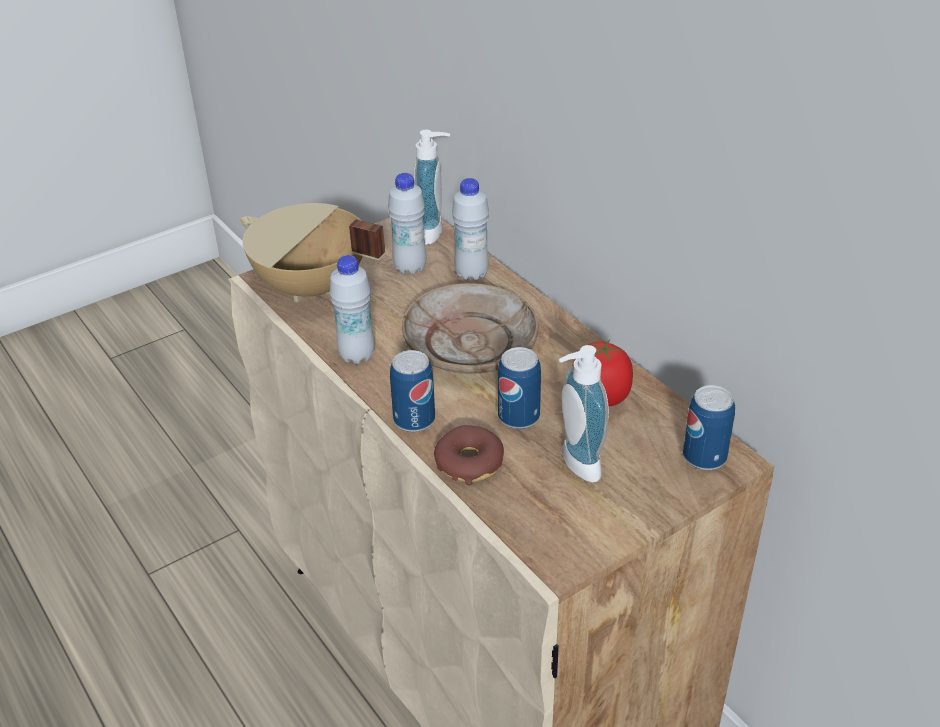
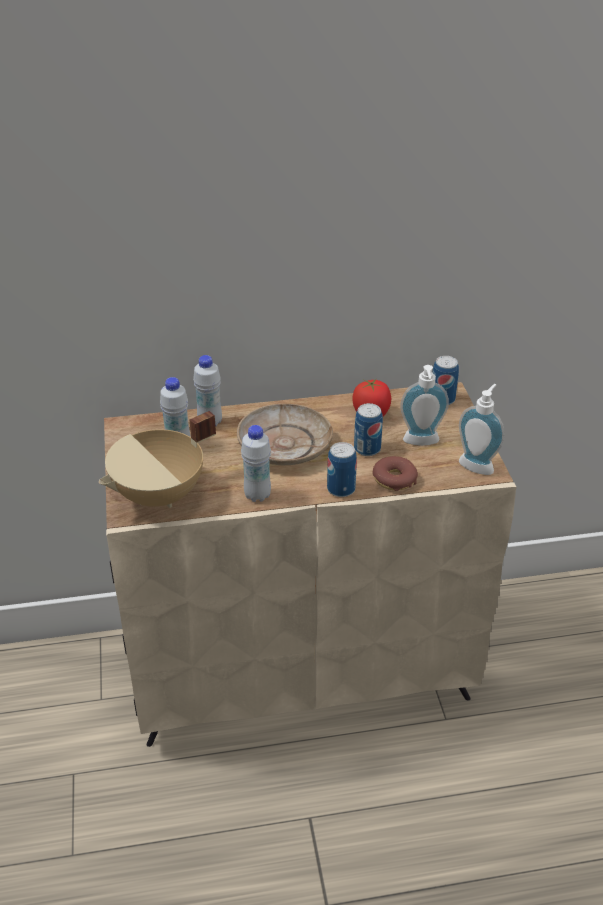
camera: 65 degrees left, 0 degrees up
soap dispenser [414,130,450,245] -> soap dispenser moved to [459,384,505,475]

